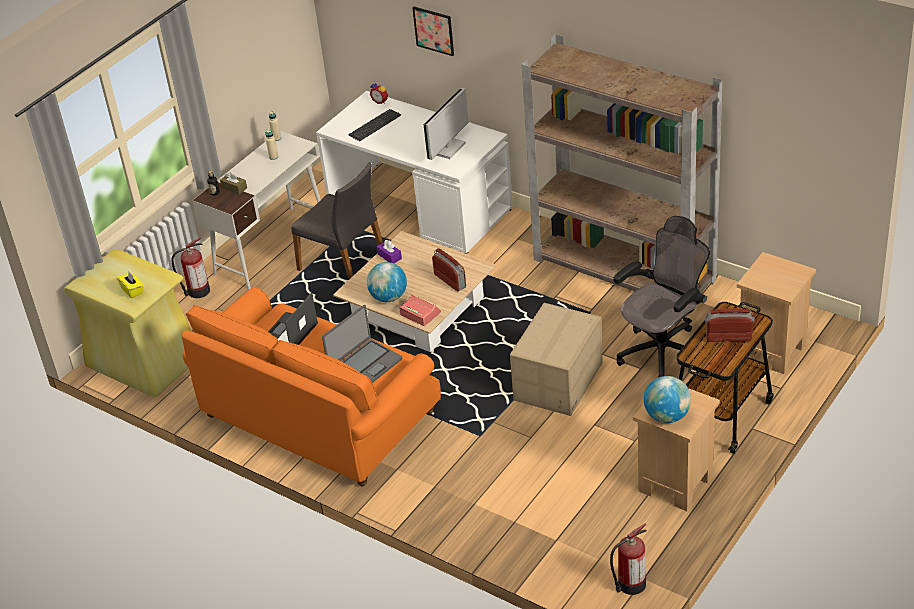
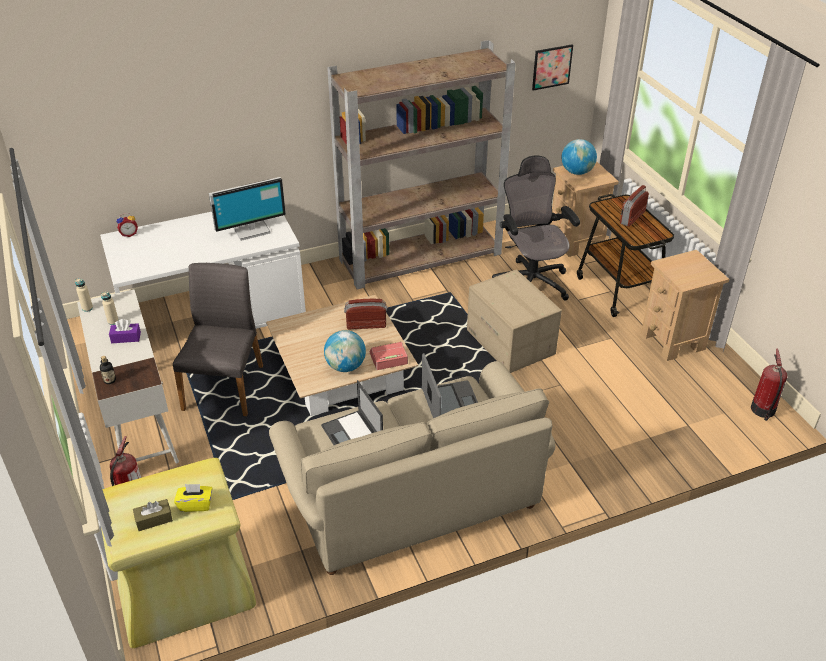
camera: 60 degrees left, 0 degrees up
orange sofa [182,287,441,486] -> beige sofa [269,361,555,575]
brown tissue box [220,172,247,195] -> brown tissue box moved to [133,499,173,531]
grey chair [291,162,383,280] -> grey chair turned 60 degrees counterclockwise [173,263,263,416]
keyboard [349,109,401,141] -> none
purple tissue box [377,240,402,263] -> purple tissue box moved to [109,319,141,343]
picture [412,6,454,56] -> picture moved to [532,44,573,90]
monitor [424,88,469,160] -> monitor turned 90 degrees counterclockwise [209,177,286,241]
globe [644,376,691,423] -> globe moved to [561,139,597,175]

